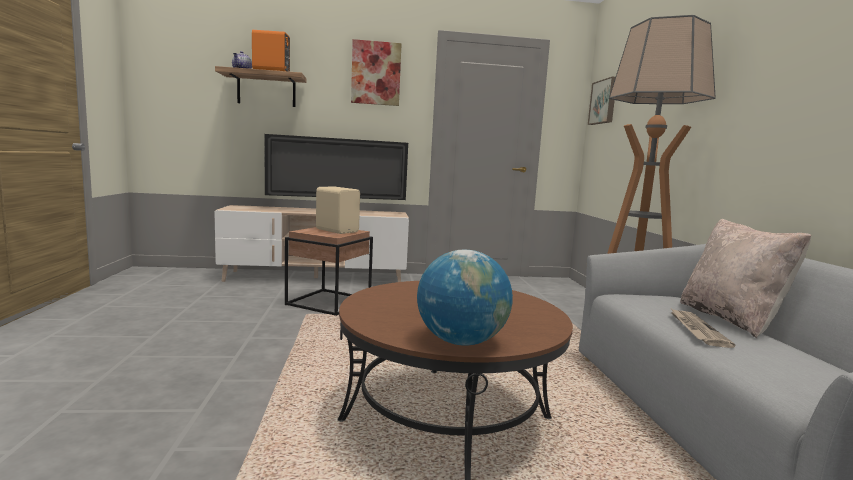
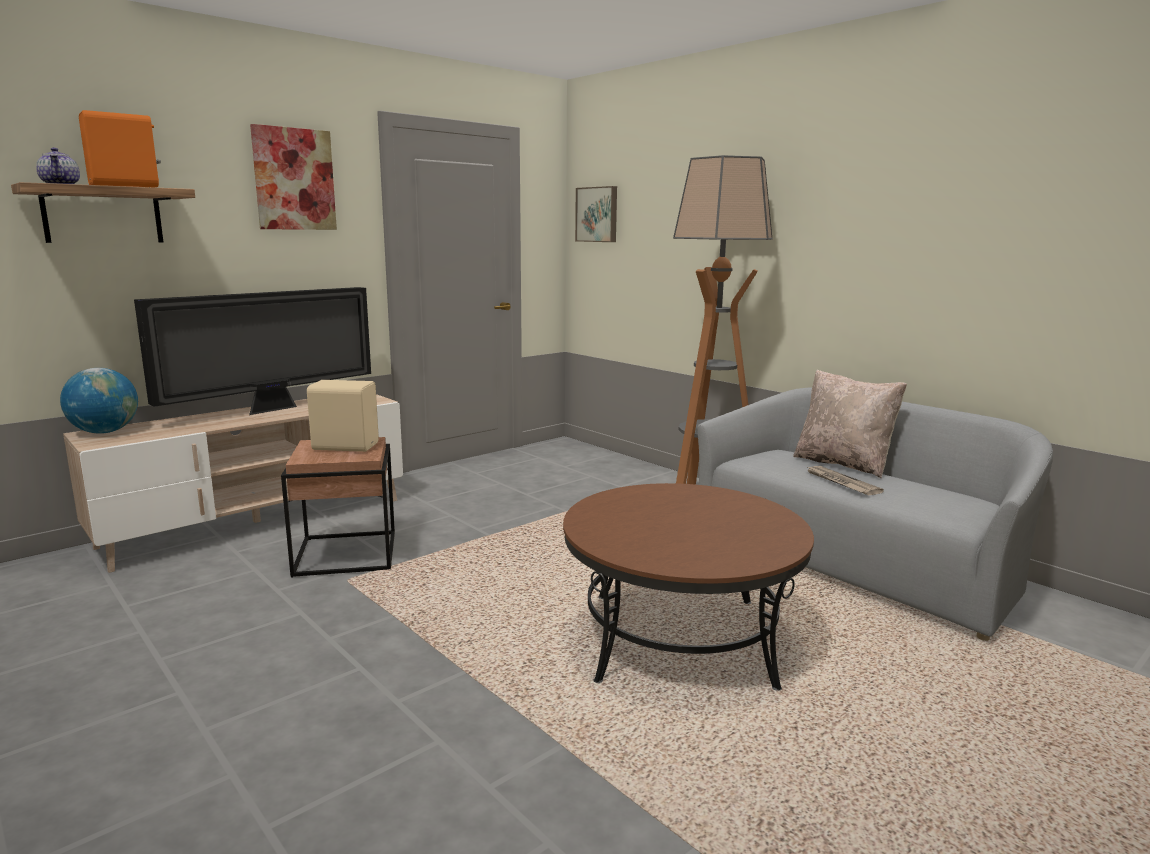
camera: 35 degrees left, 5 degrees up
globe [417,250,513,346] -> globe moved to [60,368,138,434]

